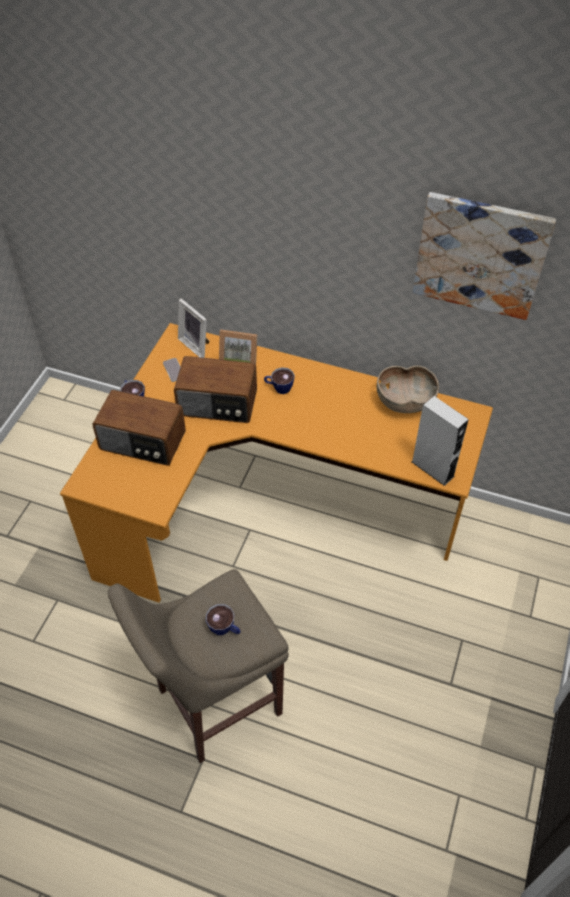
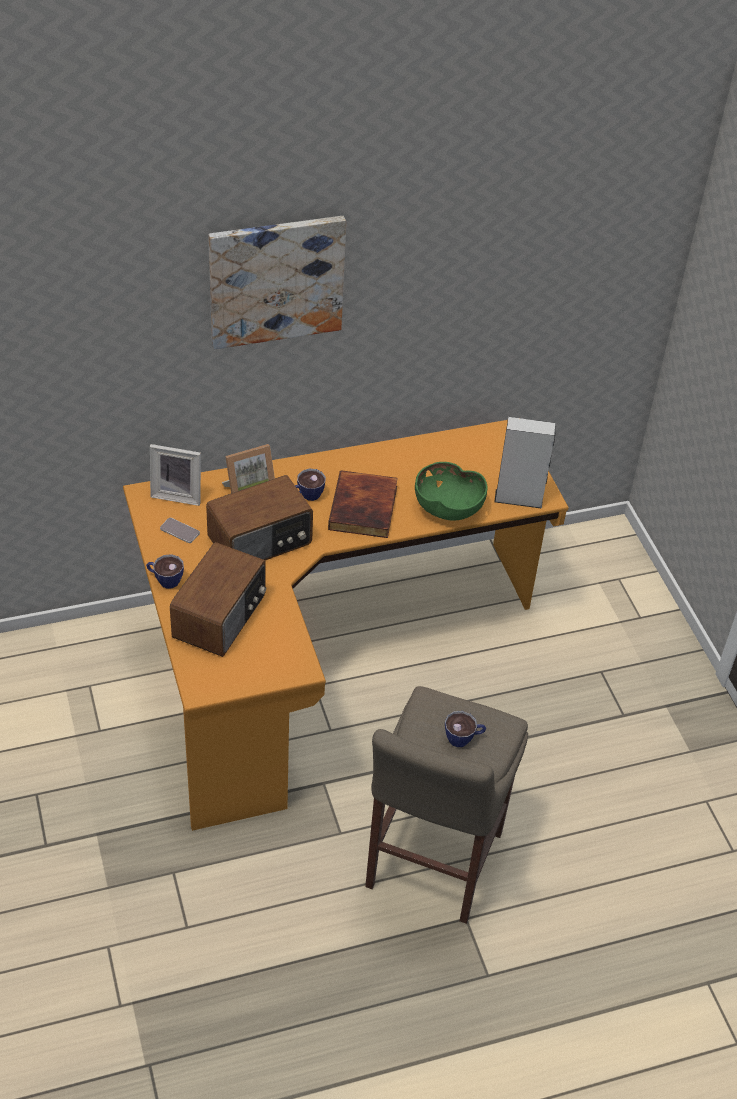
camera: 40 degrees left, 5 degrees down
radio [92,390,186,466] -> radio turned 45 degrees counterclockwise [170,542,266,657]
brown bowl [377,365,439,413] -> none
picture [413,192,556,320] -> picture moved to [208,216,346,349]
none -> book [328,470,398,538]
none -> green bowl [415,462,488,521]

